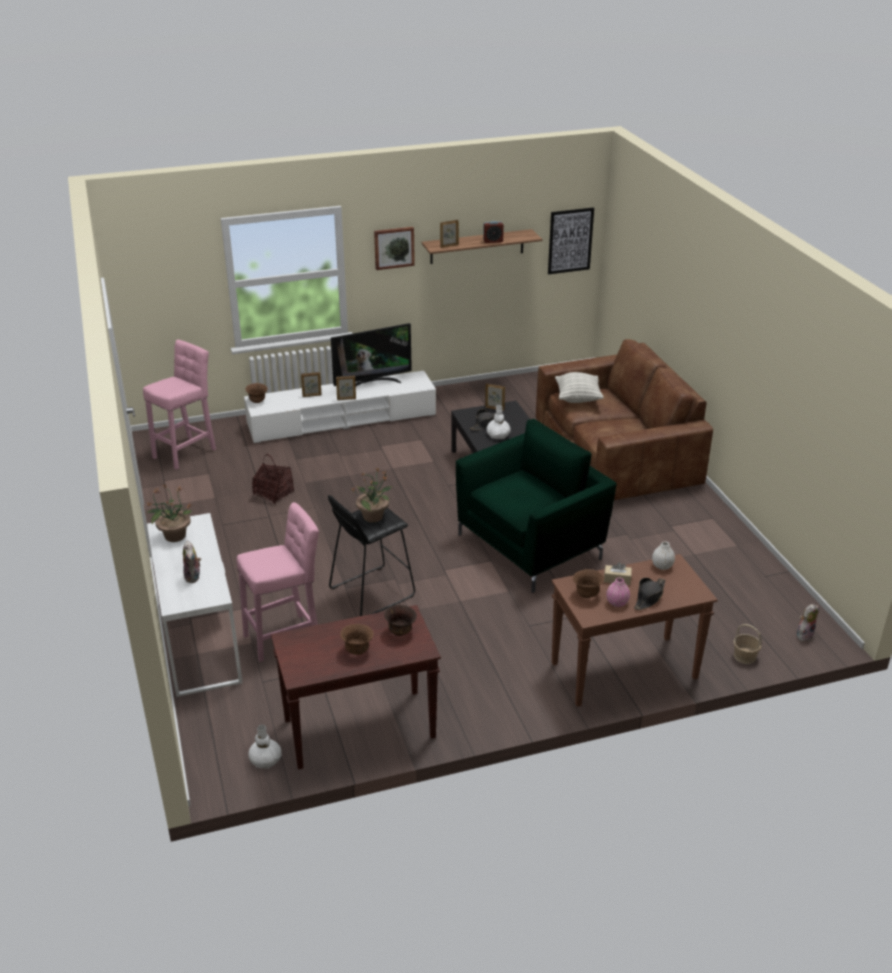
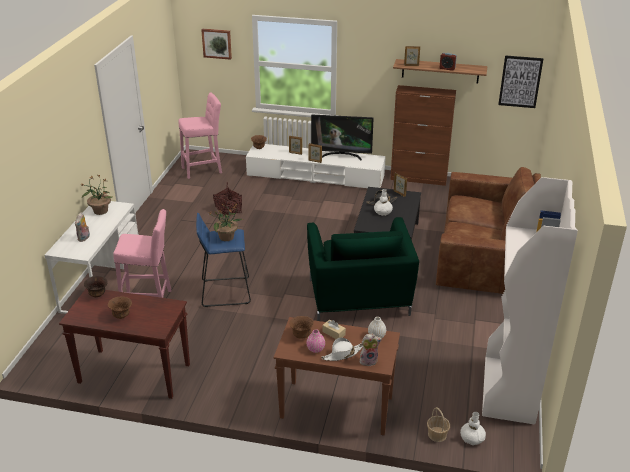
camera: 30 degrees right, 0 degrees up
white vase [248,725,282,768] -> white vase moved to [460,412,486,445]
black stool [328,495,415,616] -> blue stool [196,213,251,307]
picture [374,227,415,270] -> picture moved to [201,29,232,60]
brown bowl [384,605,417,636] -> brown bowl moved to [84,276,108,297]
green armchair [456,419,617,593] -> green armchair turned 90 degrees clockwise [307,217,419,321]
pillow [555,372,604,403] -> none
black hat [634,578,665,610] -> white hat [322,337,363,361]
plush toy [797,604,819,641] -> plush toy moved to [360,334,382,366]
none -> brown cabinet [390,85,456,186]
none -> white bookcase [482,177,578,424]

